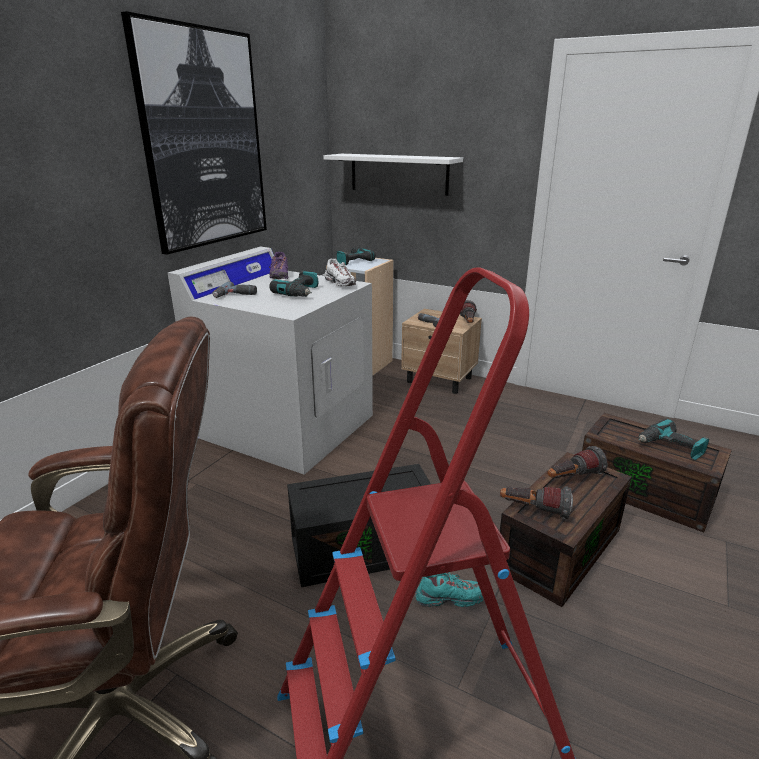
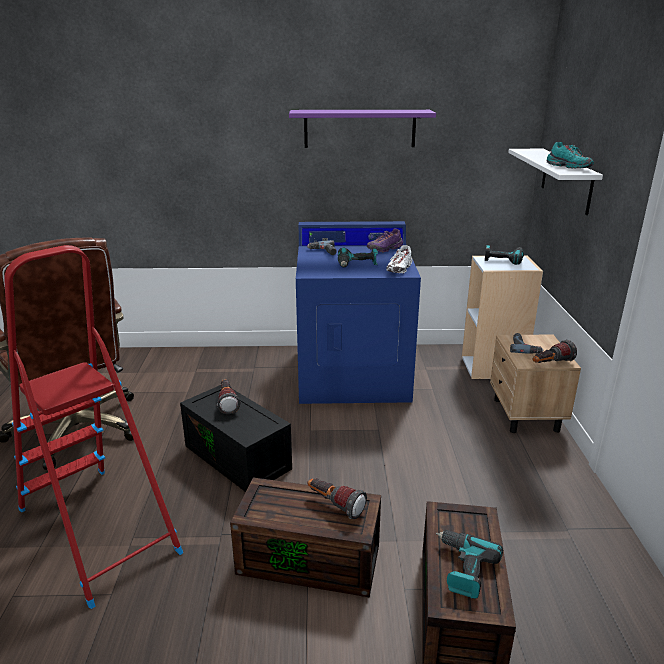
camera: 60 degrees right, 0 degrees up
picture [121,11,267,255] -> purple shelf [289,110,436,148]
white washing machine [168,247,373,475] -> blue washing machine [296,221,421,404]
turquoise shoe [415,572,484,607] -> turquoise shoe moved to [547,142,594,169]
flashlight [500,486,573,519] -> flashlight moved to [217,379,241,414]

